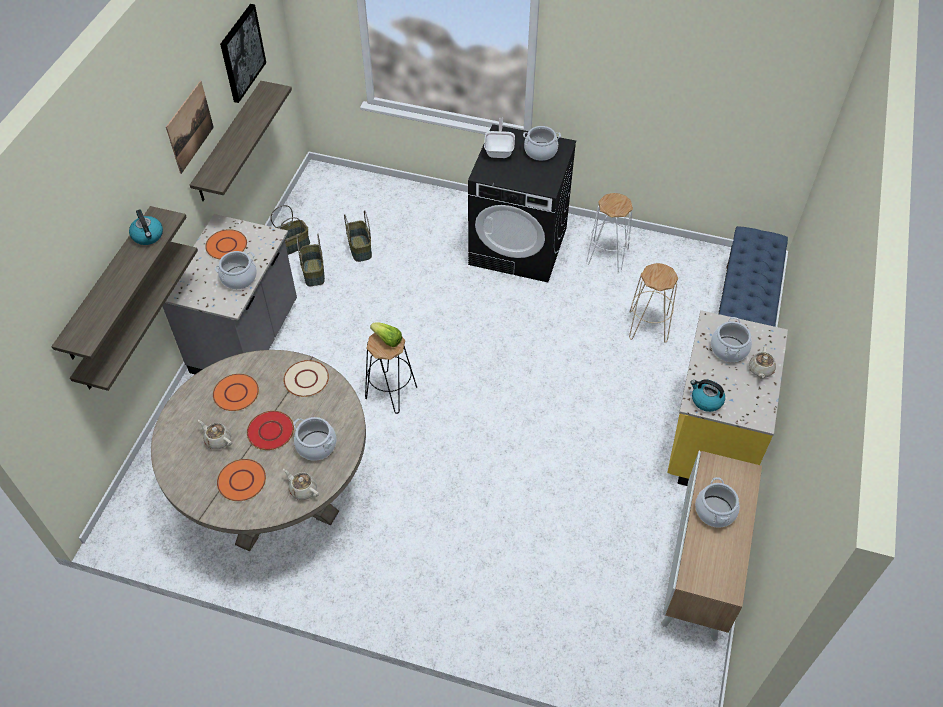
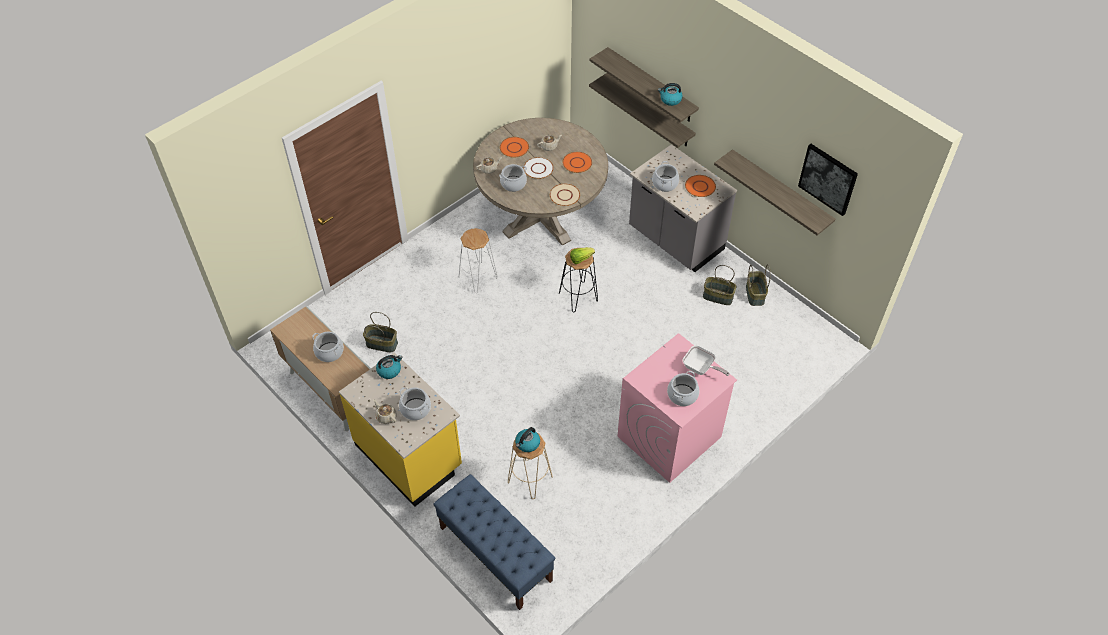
camera: 120 degrees right, 0 degrees up
picture [166,81,214,174] -> none
red plate [247,411,294,450] -> white plate [524,157,554,179]
basket [344,210,372,262] -> basket moved to [363,312,398,352]
black washing machine [468,124,576,282] -> pink washing machine [618,333,737,483]
white stool [586,193,633,272] -> white stool moved to [459,228,498,293]
none -> kettle [515,427,540,452]

